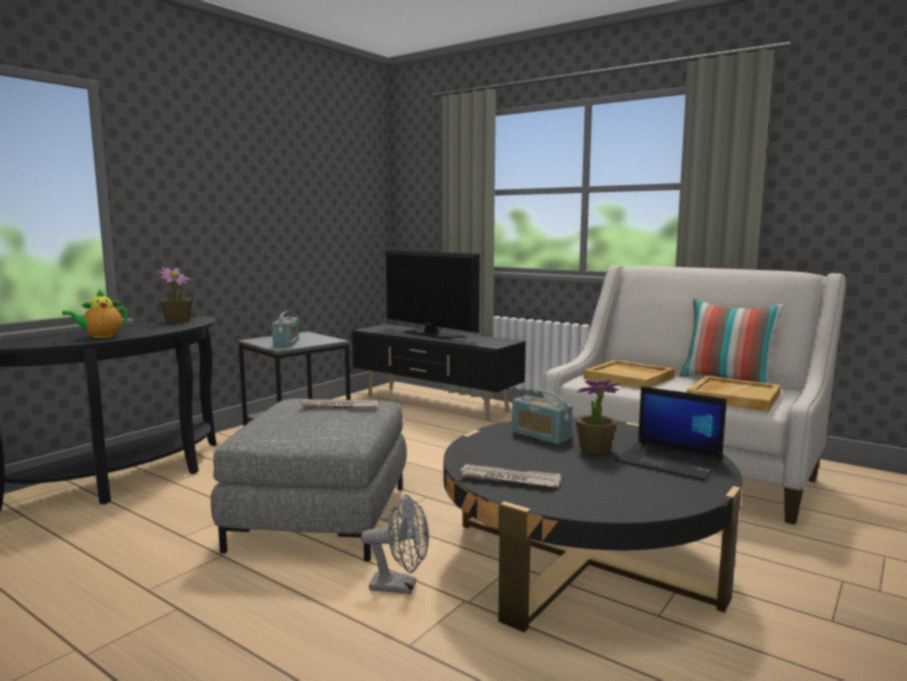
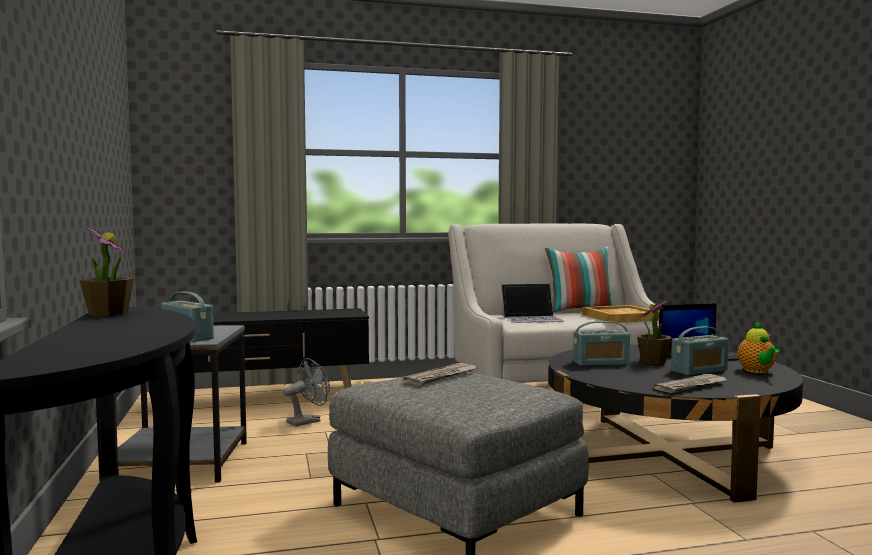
camera: 50 degrees left, 5 degrees down
teapot [62,290,128,338] -> teapot moved to [737,321,780,373]
grey fan [361,495,429,594] -> grey fan moved to [283,358,330,427]
television [386,250,480,339] -> none
beige tray [583,360,675,389] -> laptop [501,283,565,323]
none -> radio [671,326,729,375]

